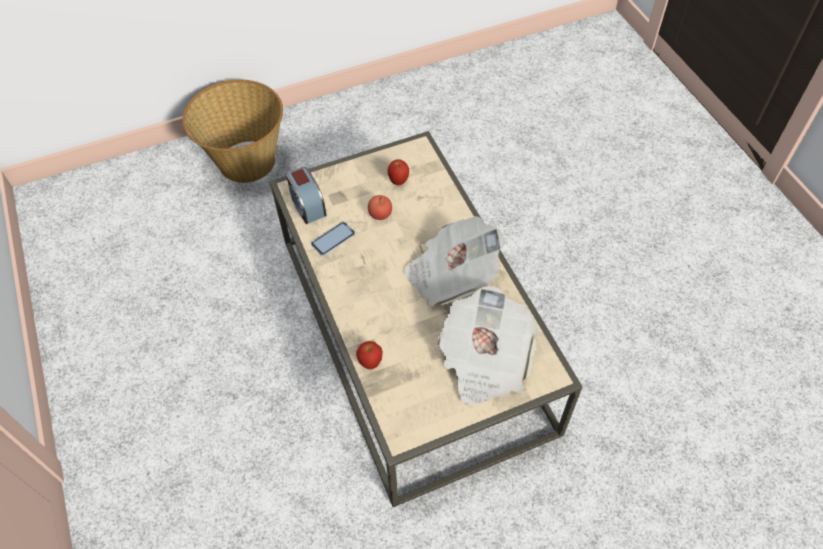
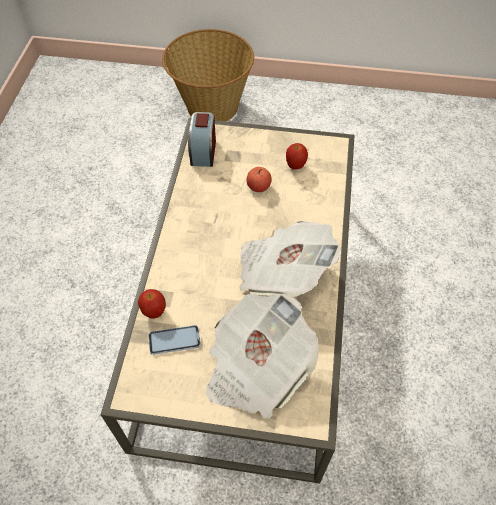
camera: 30 degrees right, 0 degrees up
phone [311,222,355,256] -> phone moved to [148,325,201,355]

